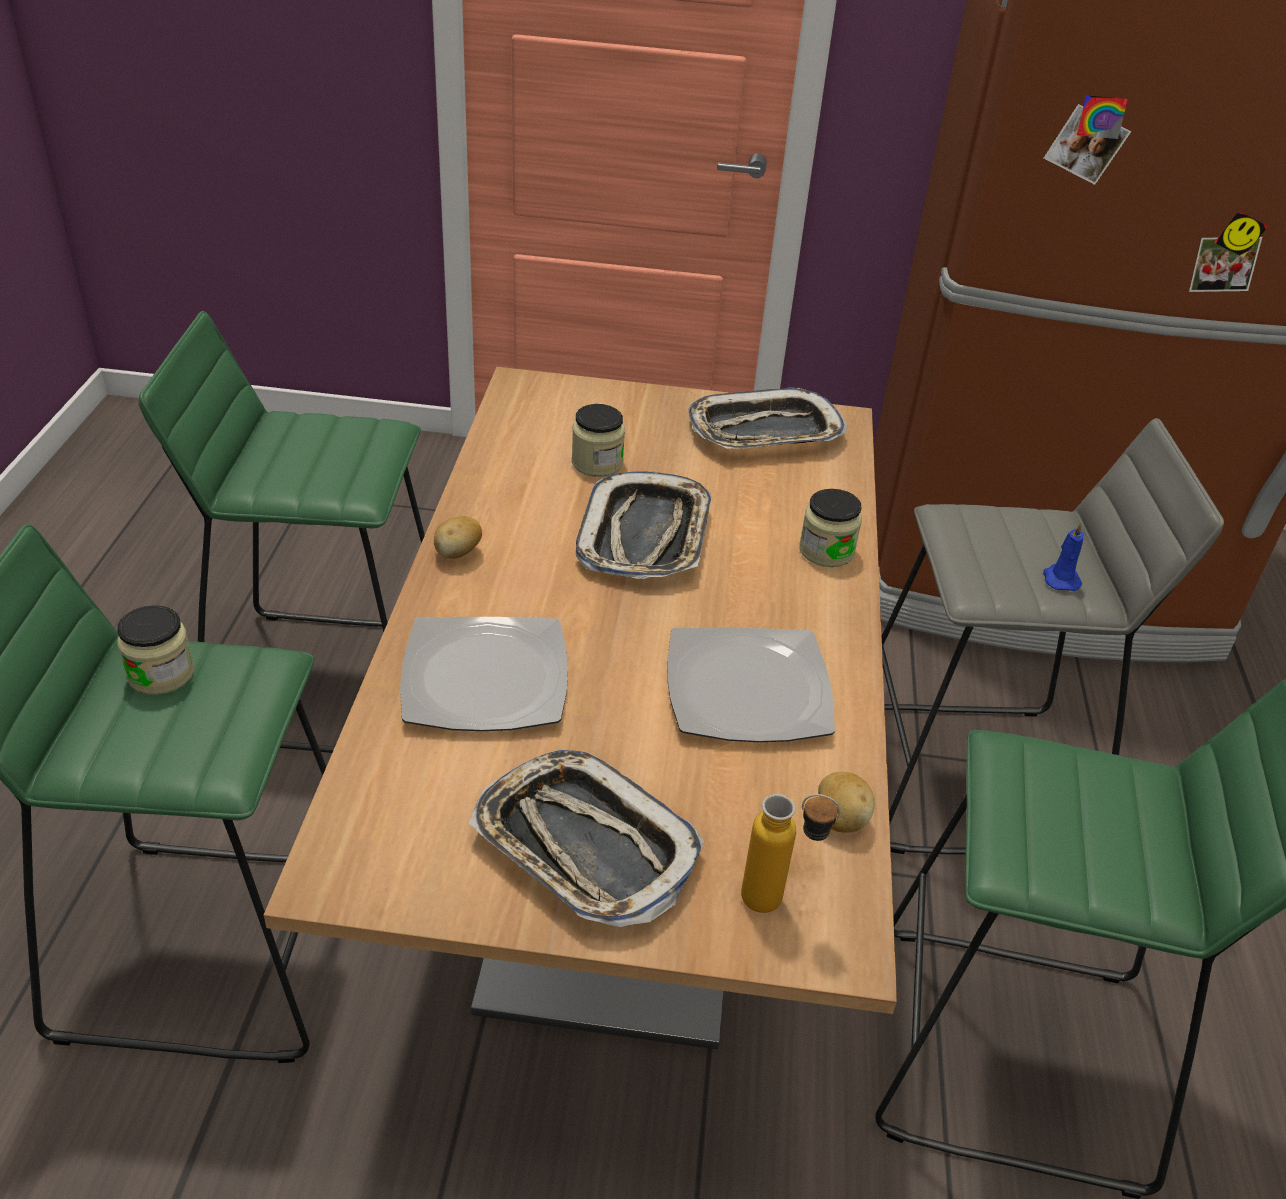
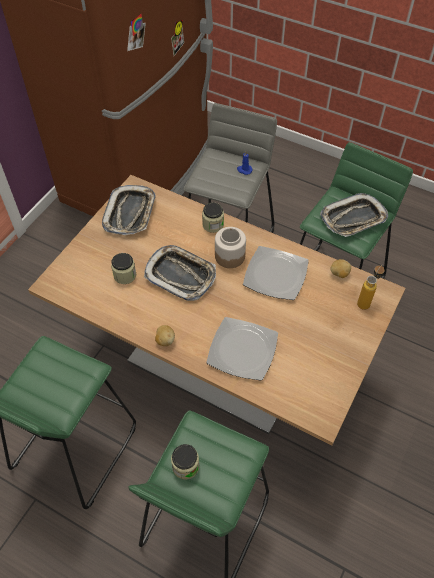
camera: 65 degrees left, 15 degrees up
tray [469,750,704,927] -> tray moved to [320,193,388,237]
none -> jar [215,227,246,268]

